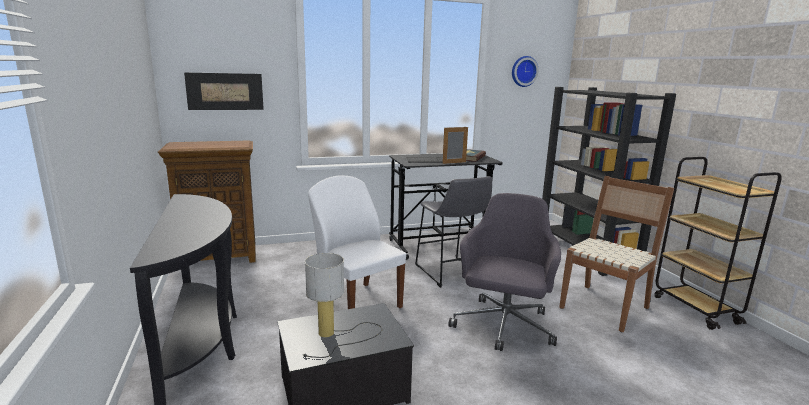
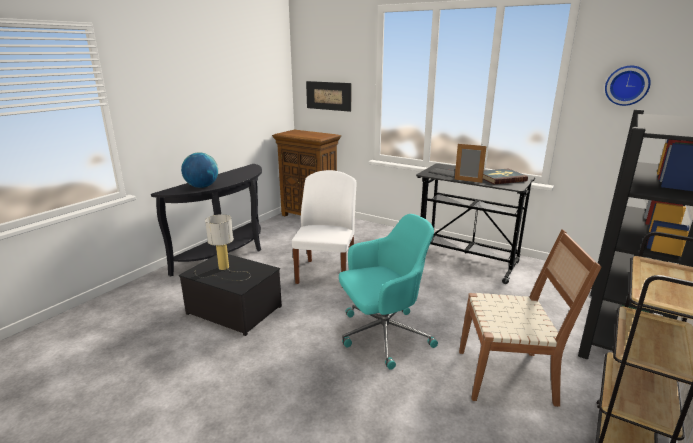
camera: 50 degrees right, 5 degrees up
grey stool [415,176,492,288] -> none
grey office chair [448,193,561,351] -> turquoise office chair [339,214,438,370]
none -> globe [181,152,218,188]

